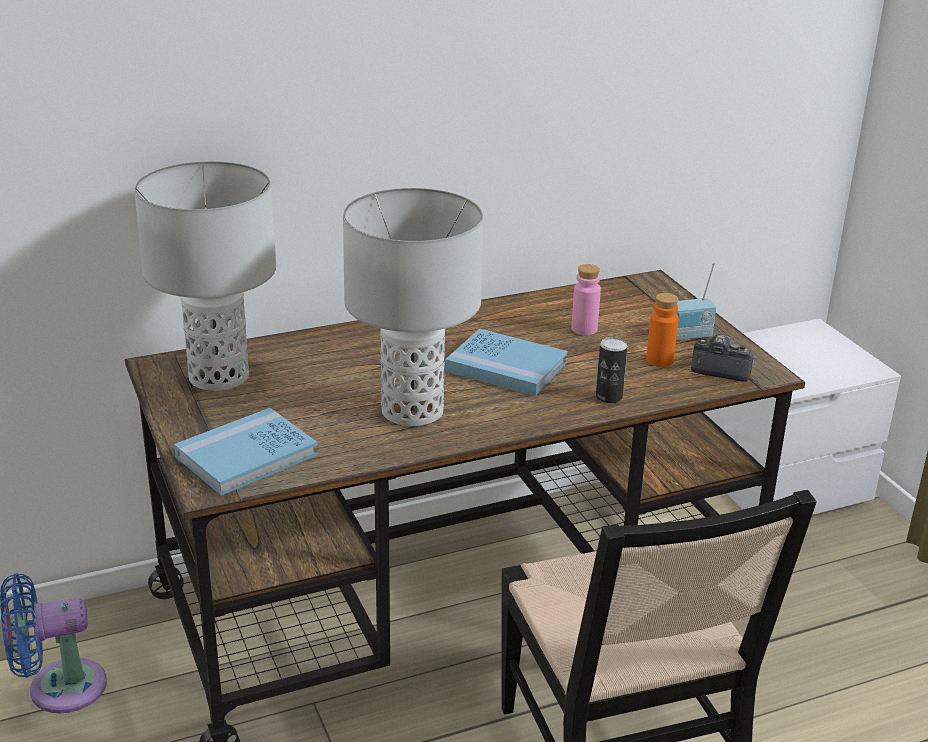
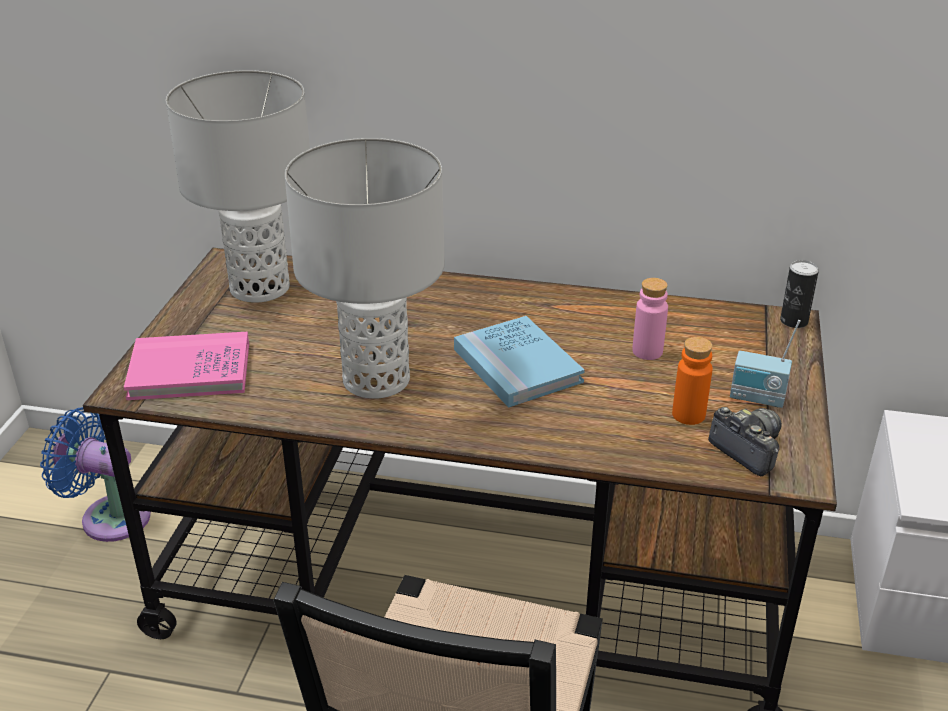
camera: 35 degrees right, 5 degrees up
blue book [174,408,318,495] -> pink book [124,331,249,400]
can [596,337,627,403] -> can moved to [780,260,819,328]

